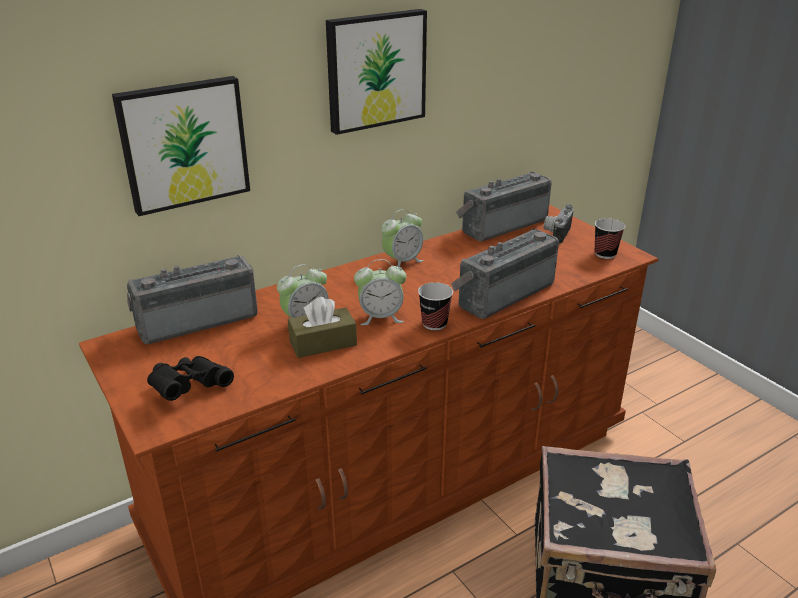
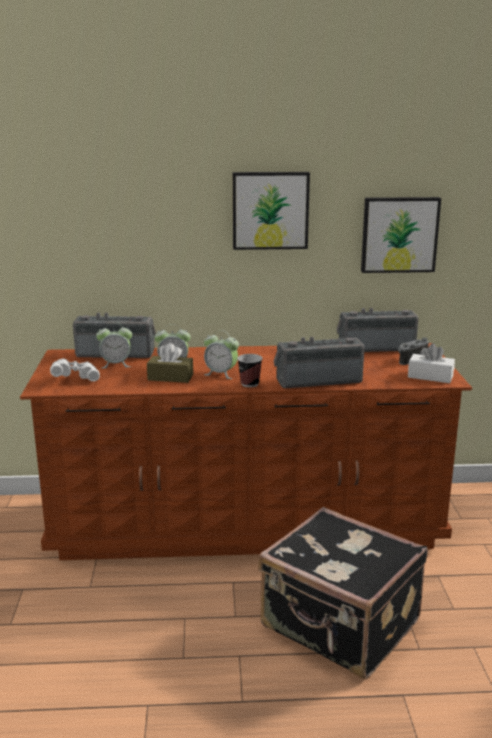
camera: 30 degrees right, 10 degrees down
picture [112,76,250,216] -> picture moved to [361,197,441,273]
black binoculars [147,356,234,401] -> white binoculars [50,358,100,382]
alarm clock [381,209,424,267] -> alarm clock moved to [96,322,132,368]
cup [595,218,625,259] -> white tissue box [408,343,455,383]

